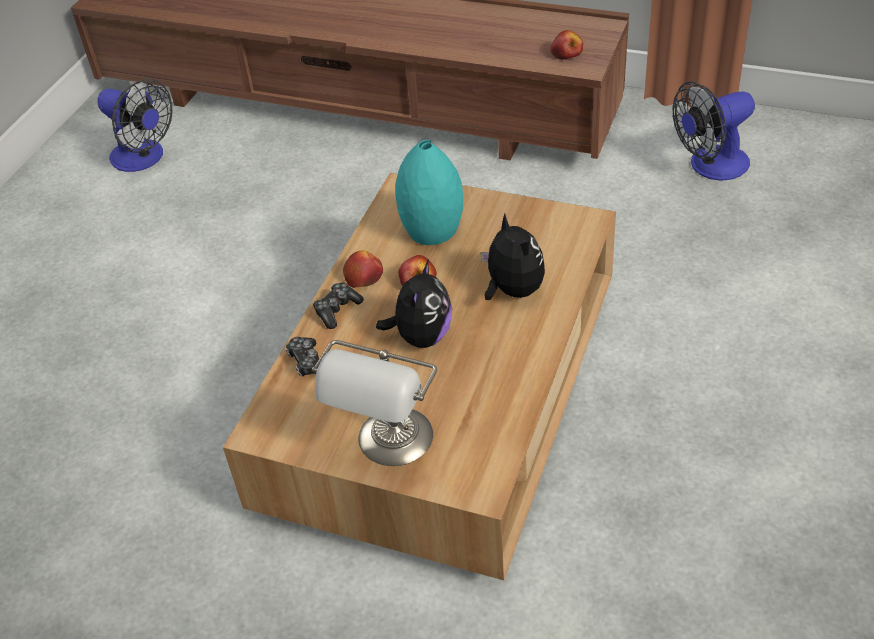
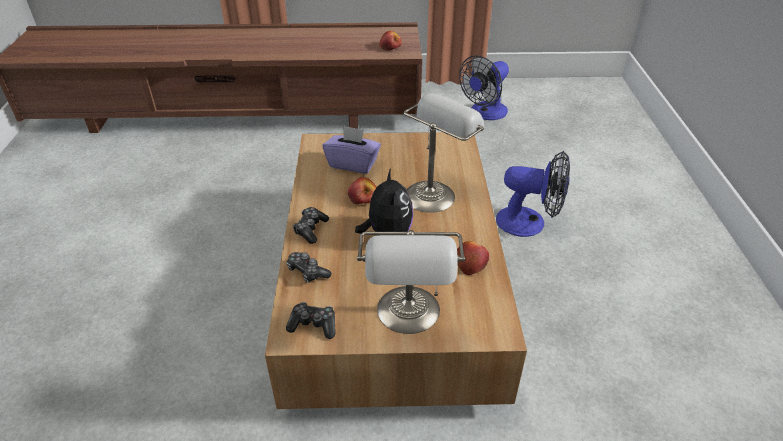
camera: 25 degrees left, 5 degrees down
fan [97,79,173,172] -> fan moved to [496,151,570,237]
apple [343,251,383,288] -> apple moved to [457,241,489,275]
turquoise vase [395,140,463,245] -> purple tissue box [322,125,381,174]
plush toy [481,214,545,300] -> white table lamp [404,93,484,213]
none -> game controller [286,302,336,339]

